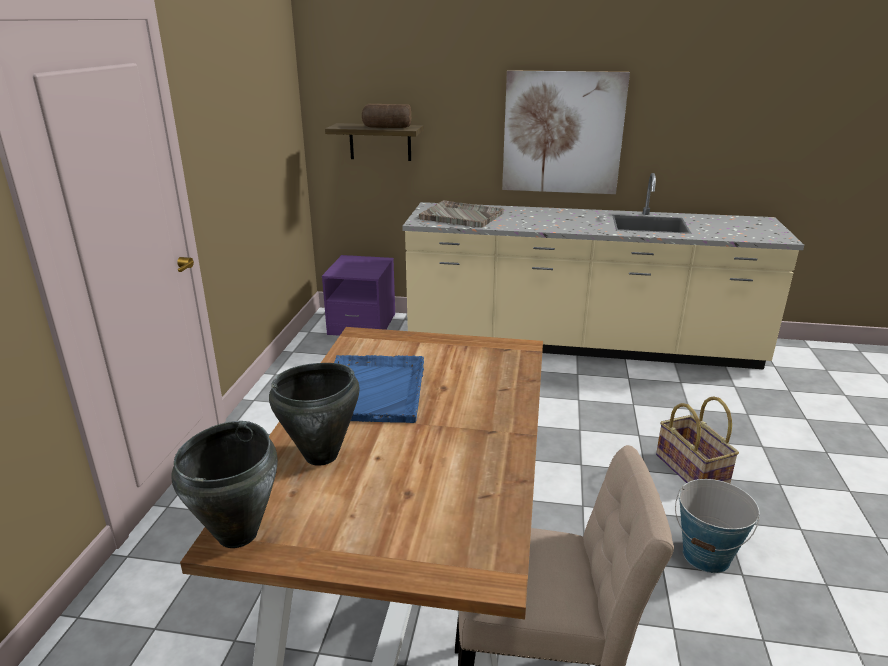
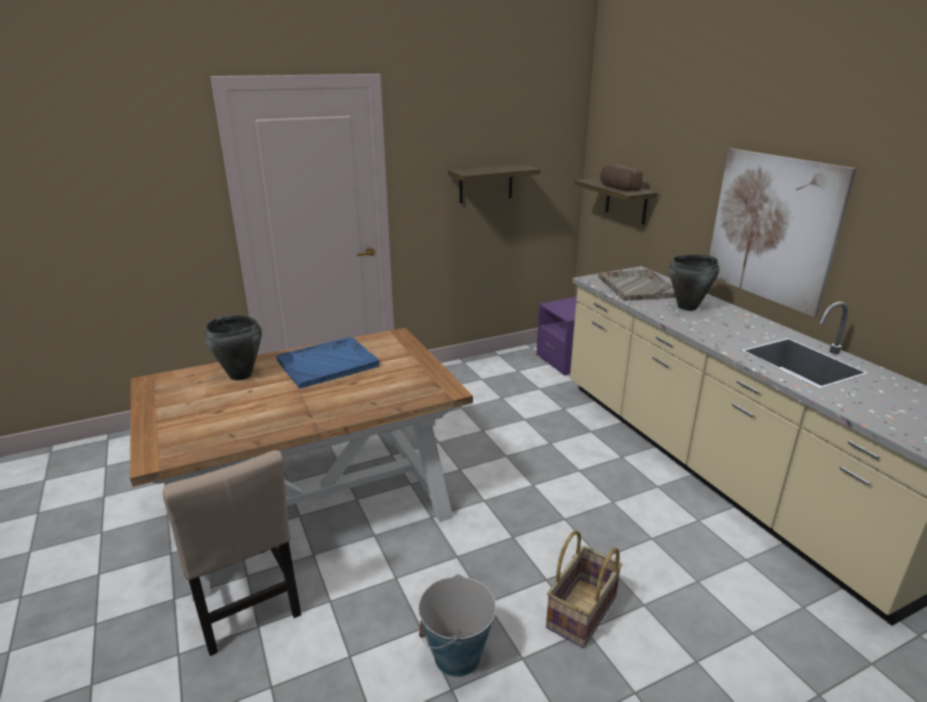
camera: 55 degrees right, 0 degrees up
black cooking pot [171,421,278,548] -> black cooking pot moved to [669,254,719,311]
none -> shelf [448,164,541,203]

